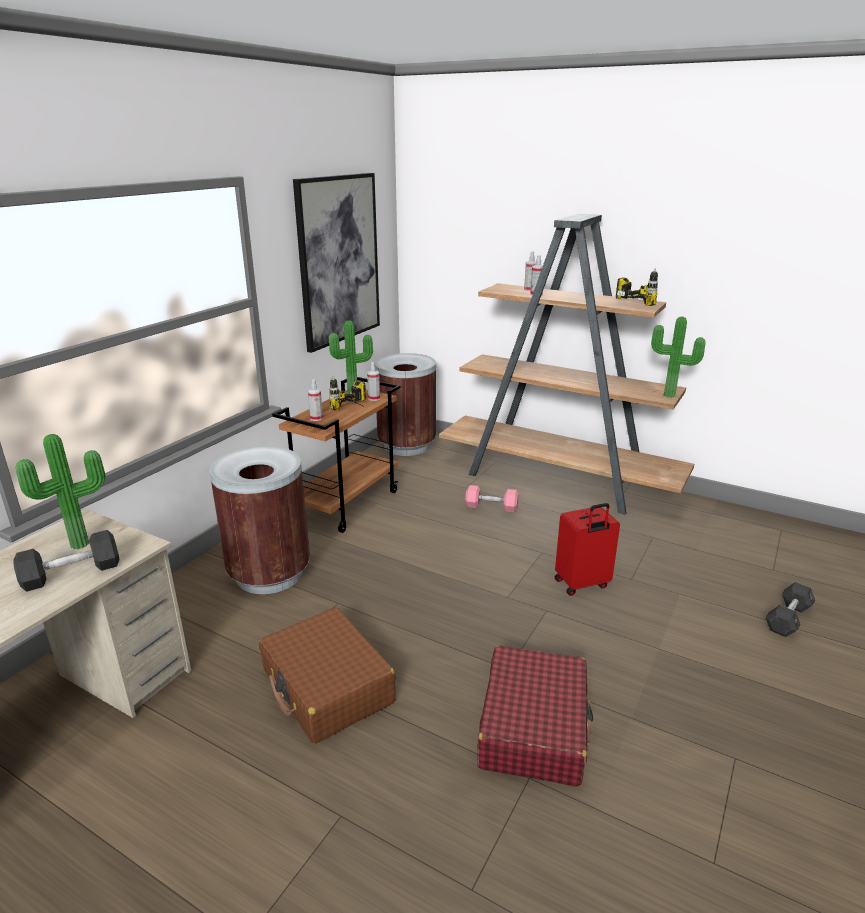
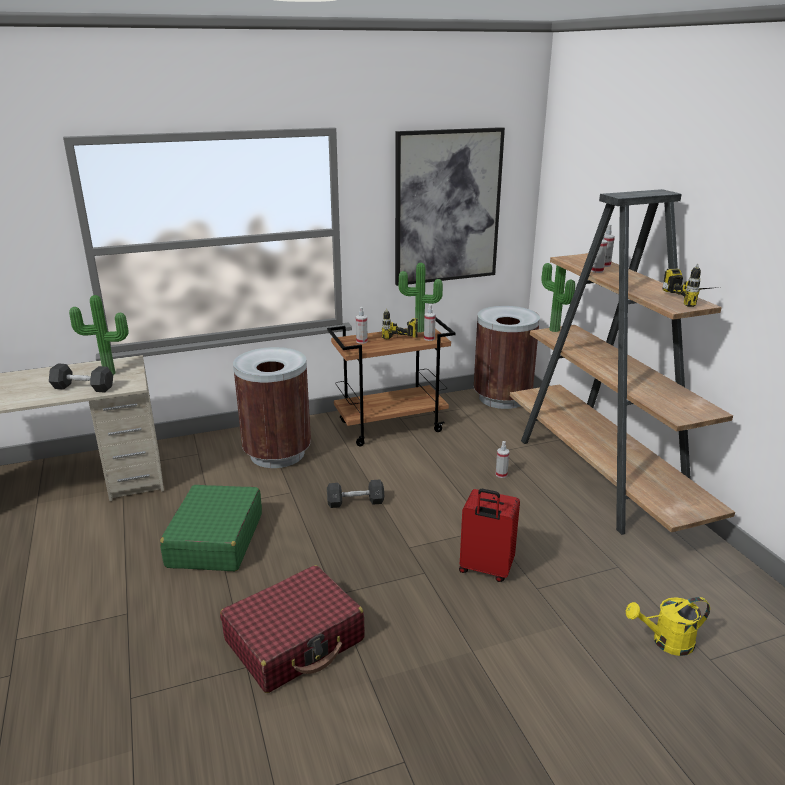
camera: 40 degrees right, 0 degrees up
brown suitcase [259,607,396,744] -> green suitcase [160,485,262,571]
pink dumbbell [465,485,518,512] -> spray bottle [496,441,509,478]
potted plant [651,317,706,398] -> potted plant moved to [541,263,575,332]
grey dumbbell [766,582,815,637] -> grey dumbbell moved to [327,479,384,508]
none -> yellow watering can [626,597,710,656]

